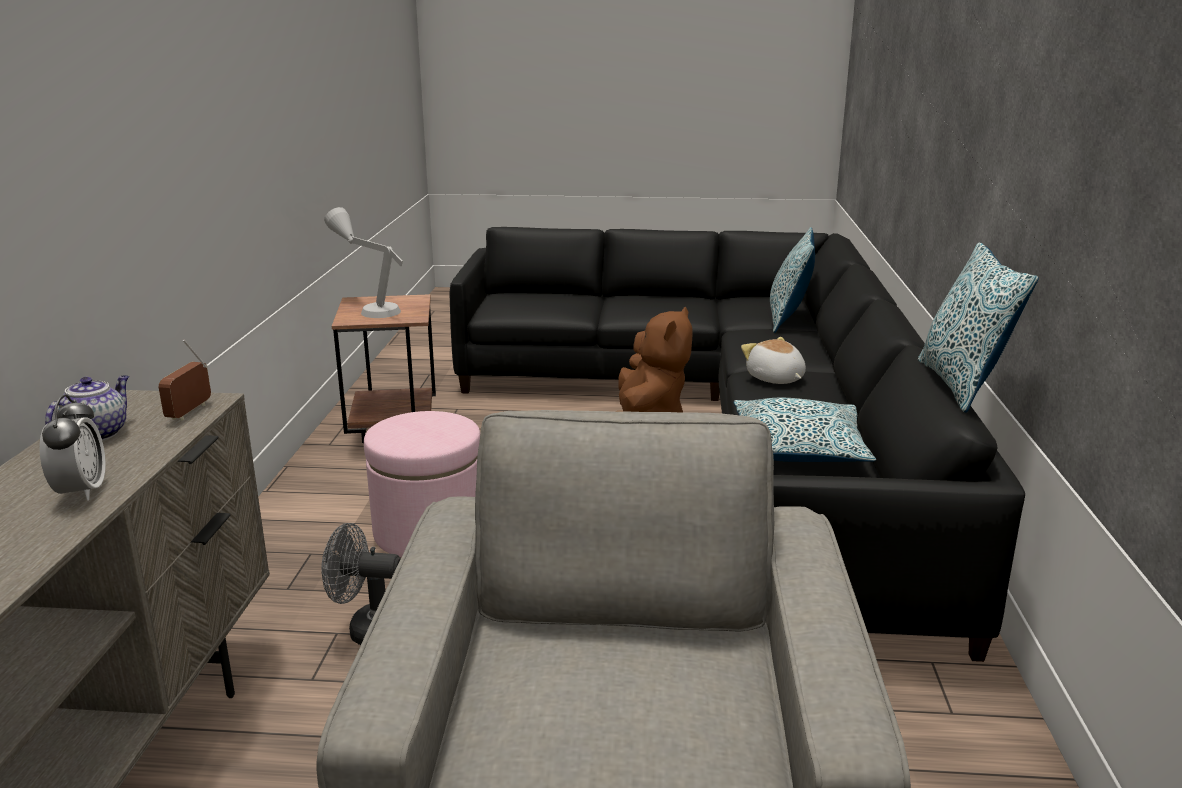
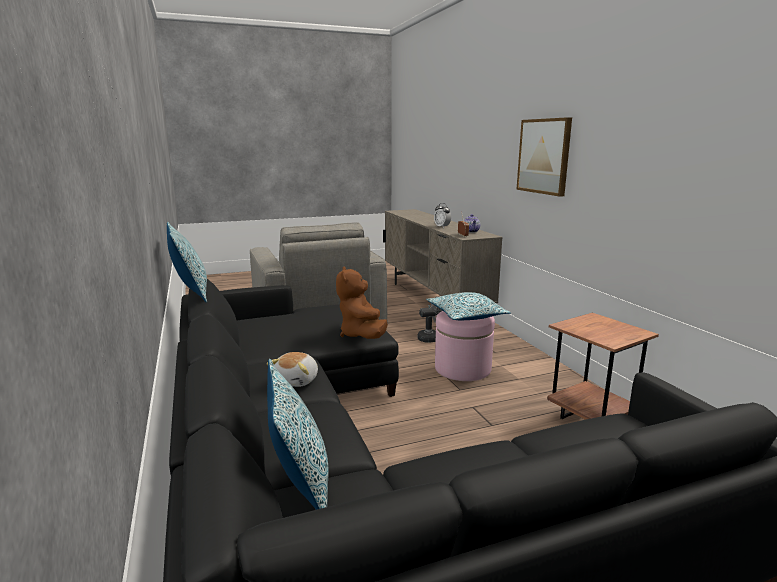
camera: 155 degrees right, 5 degrees down
grey table lamp [324,207,403,318] -> none
pillow [733,398,876,462] -> pillow moved to [426,292,511,320]
plush toy [741,337,806,384] -> plush toy turned 75 degrees clockwise [267,352,318,387]
none -> picture [516,117,572,197]

